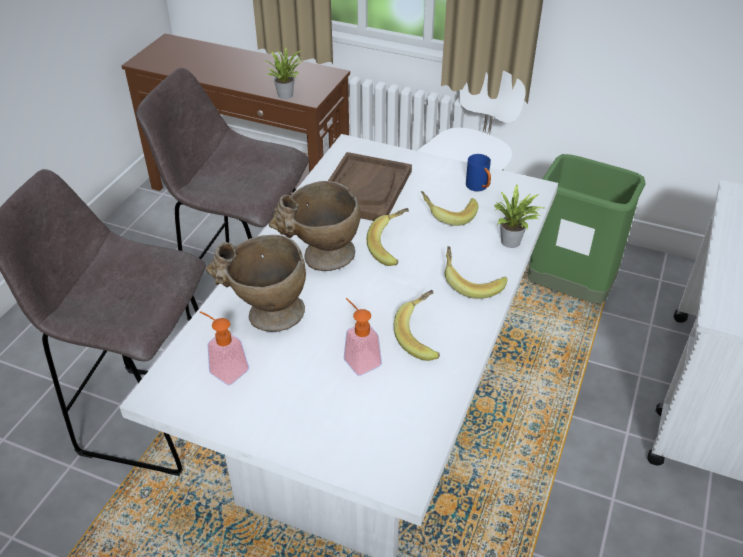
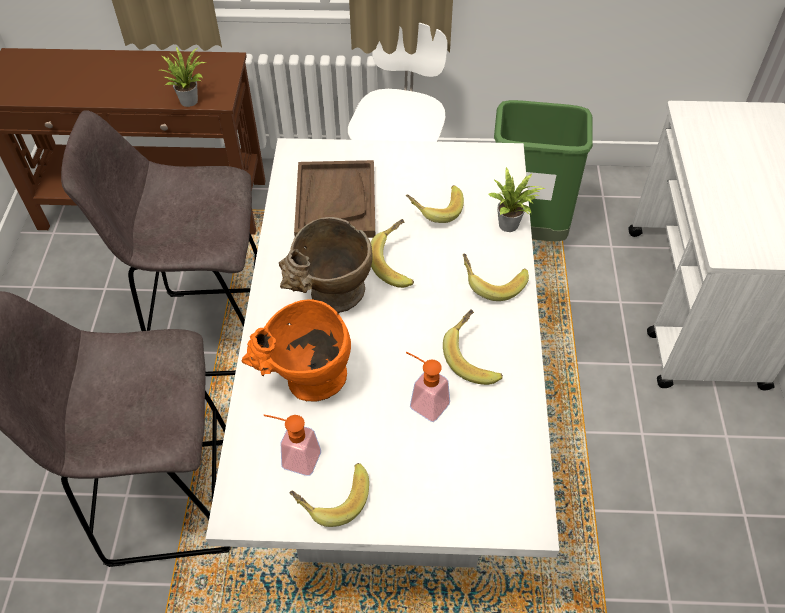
camera: 20 degrees left, 10 degrees up
beige vase [206,235,306,332] -> orange vase [242,299,351,402]
blue mug [466,154,491,191] -> none
none -> banana [289,463,369,527]

